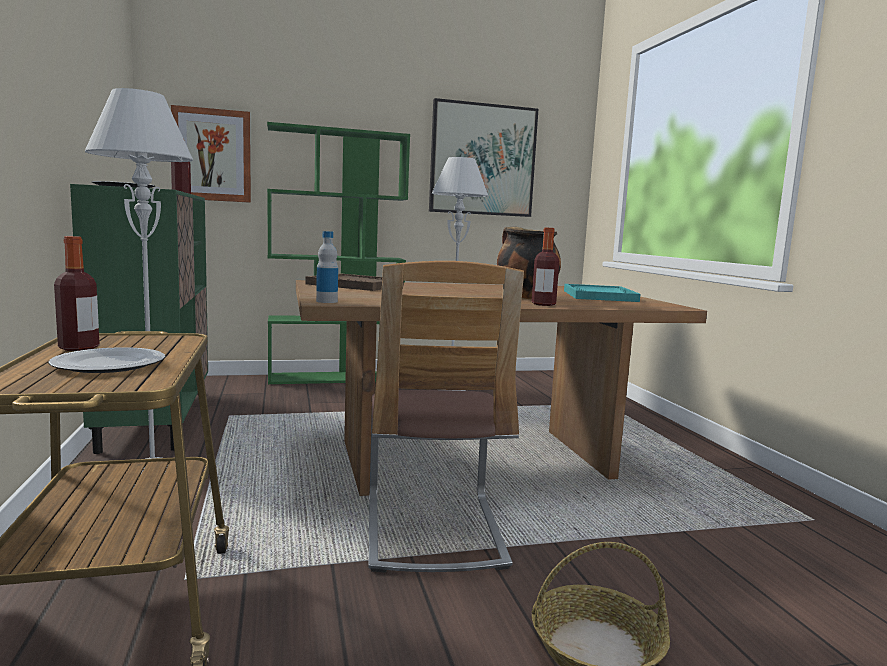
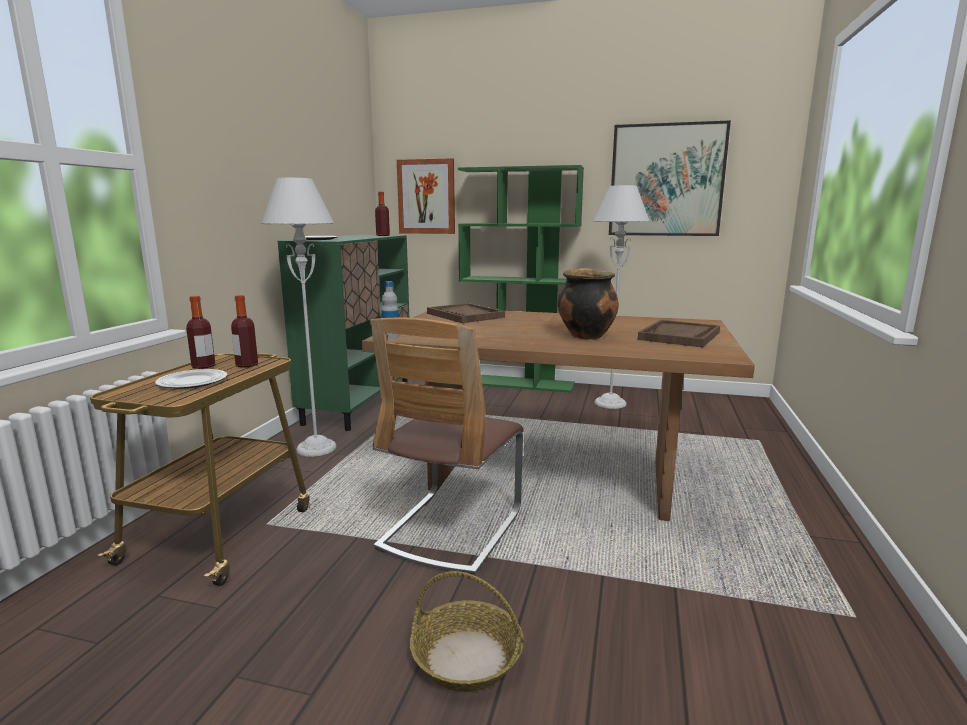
camera: 30 degrees right, 5 degrees up
bottle [531,228,559,306] -> bottle moved to [231,295,258,368]
turquoise tray [564,284,641,302] -> brown tray [638,320,720,347]

